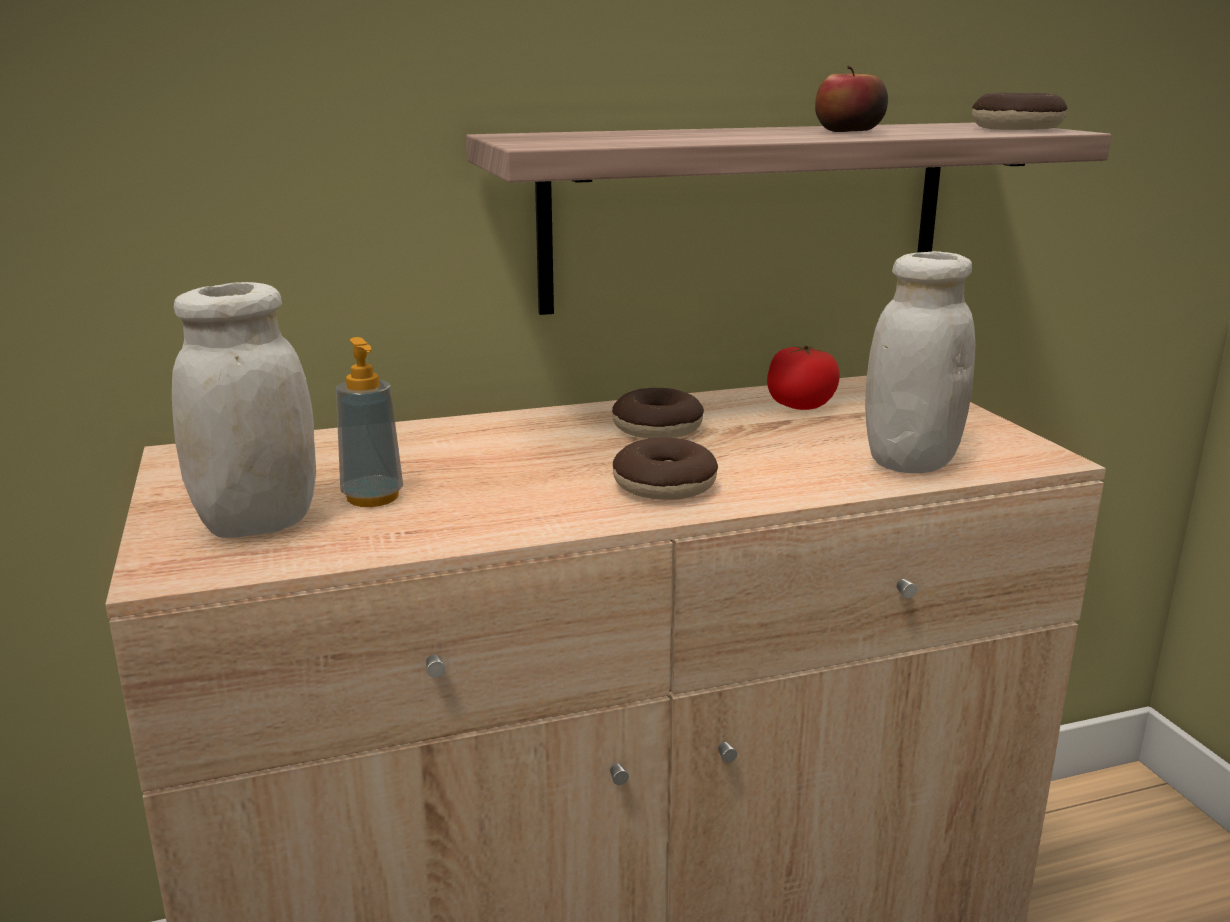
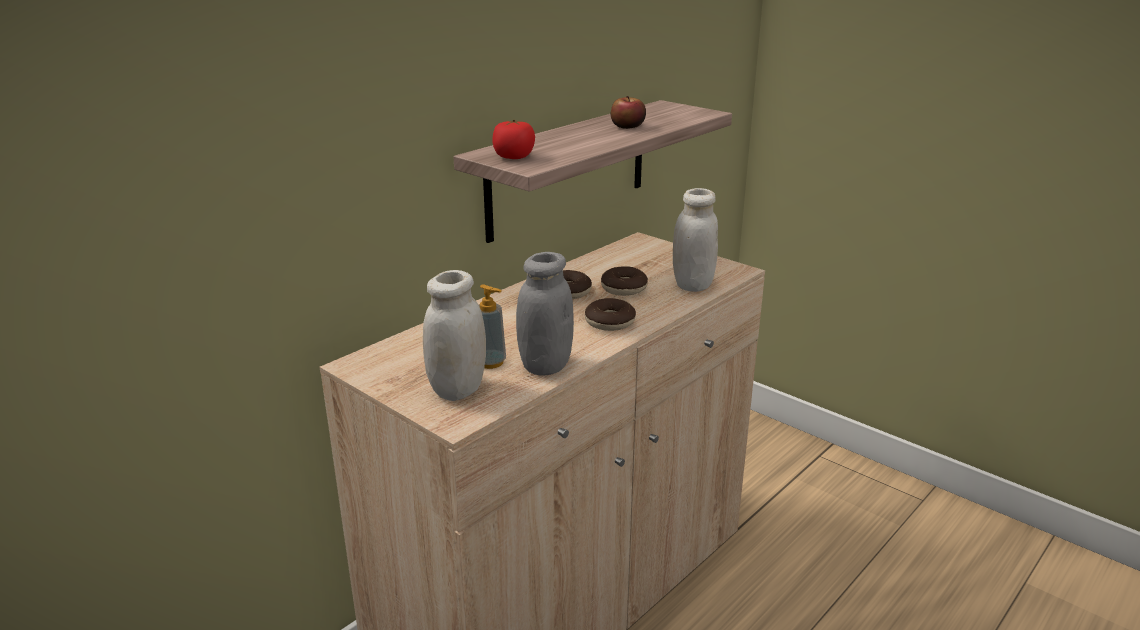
camera: 30 degrees left, 5 degrees up
tomato [767,346,840,410] -> tomato moved to [493,120,535,159]
donut [972,92,1068,130] -> donut moved to [601,266,648,296]
none -> grey jar [516,252,574,376]

